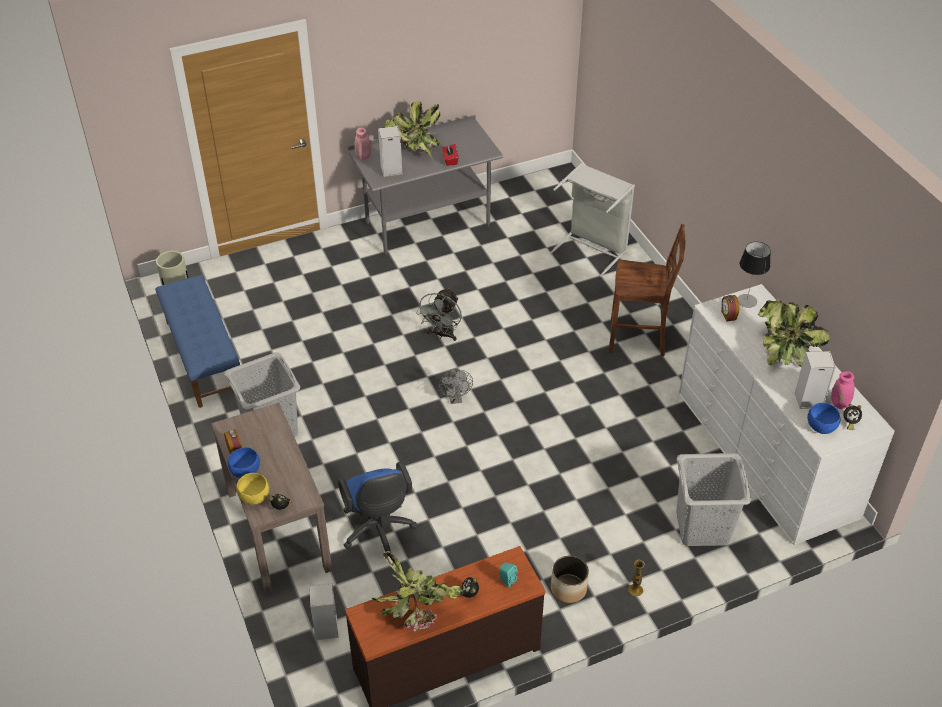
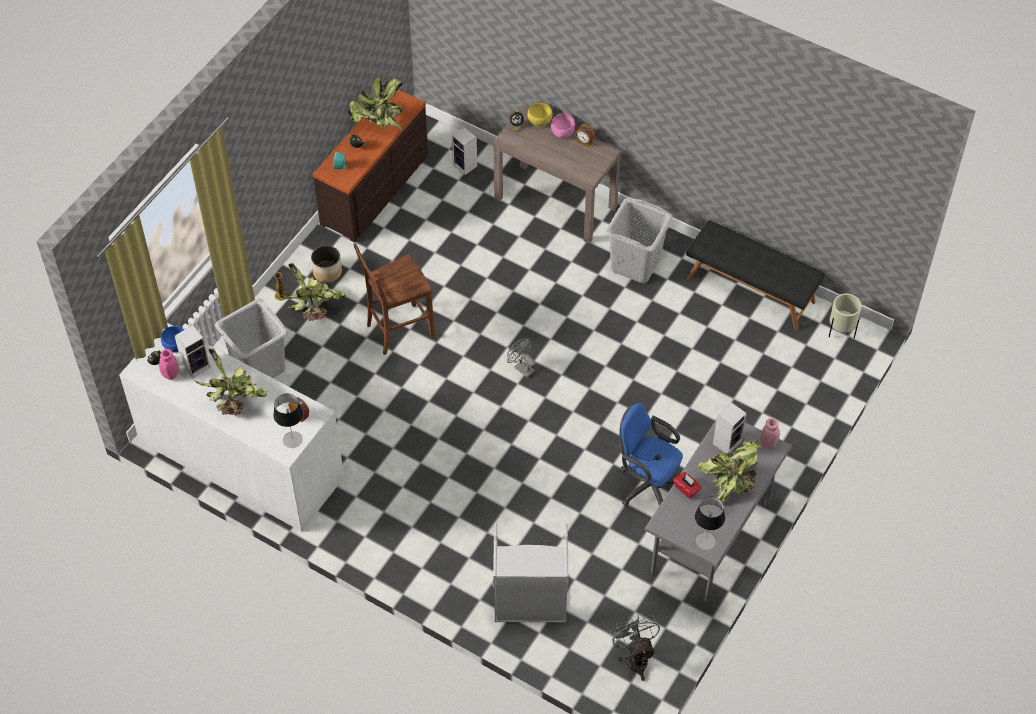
camera: 145 degrees right, 10 degrees up
blue bench [155,275,240,408] -> black bench [686,220,825,330]
blue bowl [227,447,260,478] -> pink bowl [551,113,575,138]
blue office chair [338,461,417,552] -> blue office chair moved to [619,402,683,506]
grey fan [416,288,462,341] -> grey fan moved to [610,613,660,681]
brown chair [609,224,685,356] -> brown chair moved to [353,243,435,355]
none -> potted plant [279,263,346,321]
none -> table lamp [695,496,725,550]

